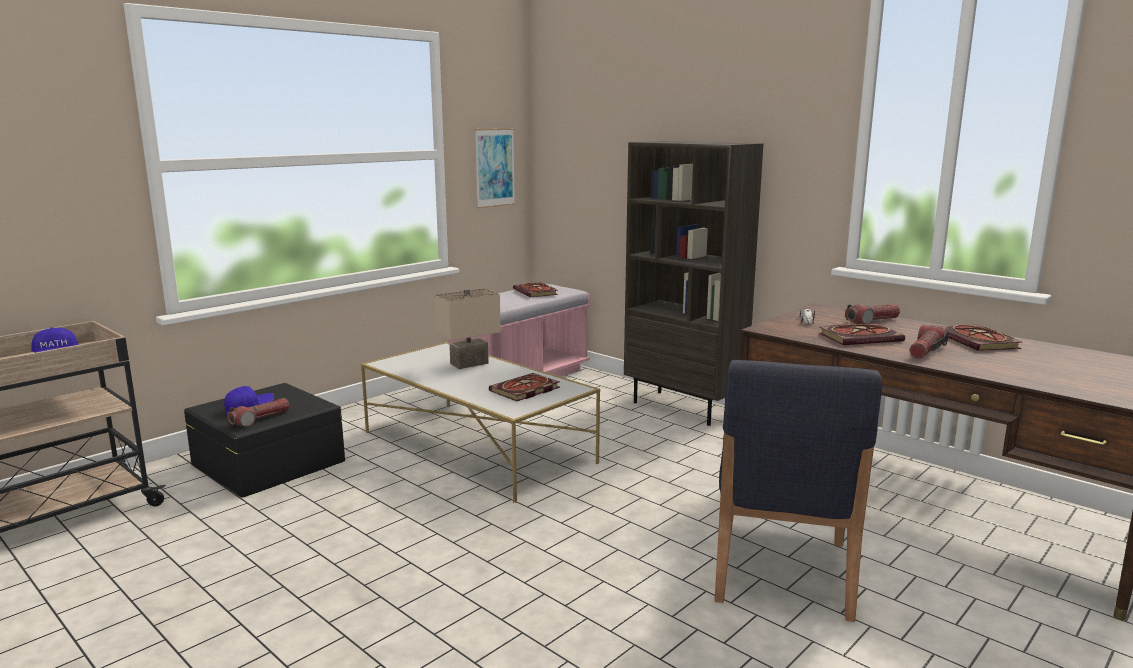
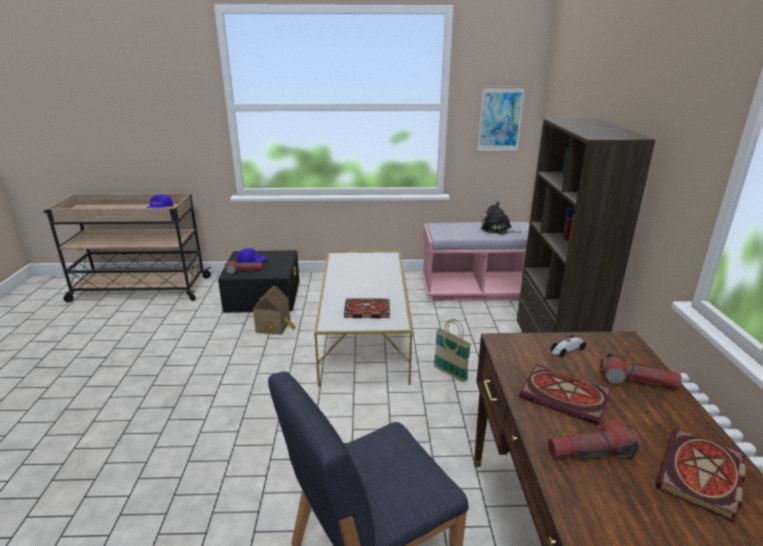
camera: 45 degrees right, 10 degrees up
beige table lamp [434,288,501,369] -> none
book [513,282,558,297] -> plush toy [480,201,521,235]
none -> toy house [253,285,296,335]
none -> basket [434,319,471,382]

